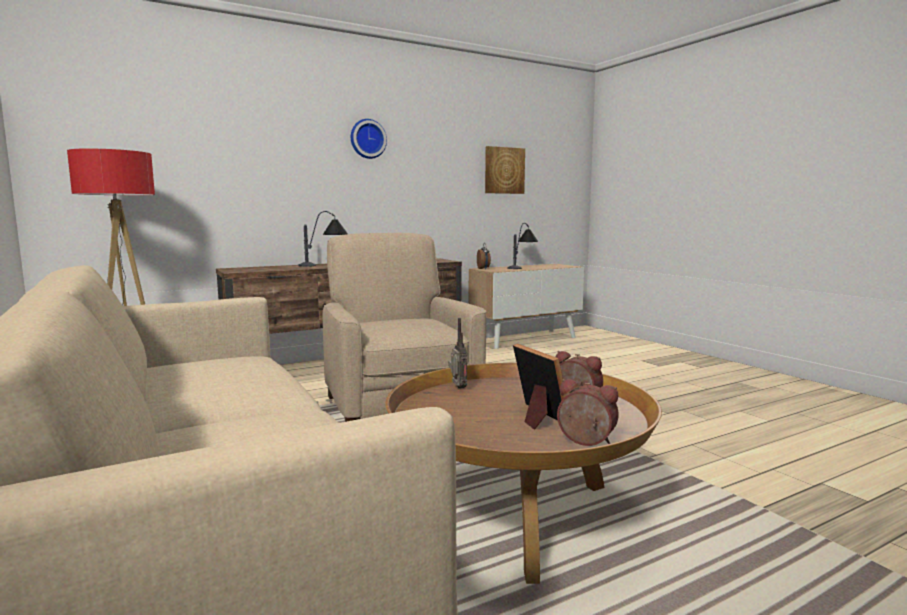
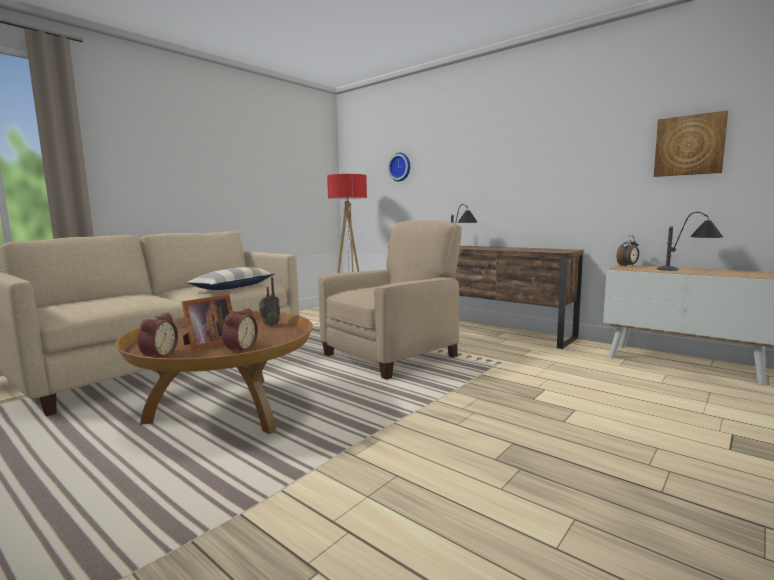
camera: 70 degrees right, 0 degrees up
wall clock [351,119,387,159] -> wall clock moved to [388,153,410,182]
none -> pillow [186,267,275,290]

